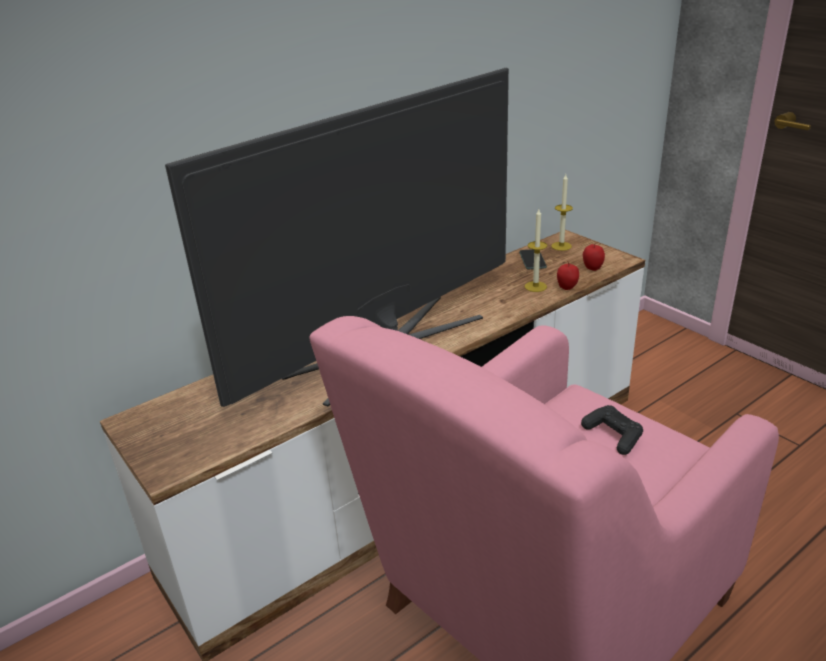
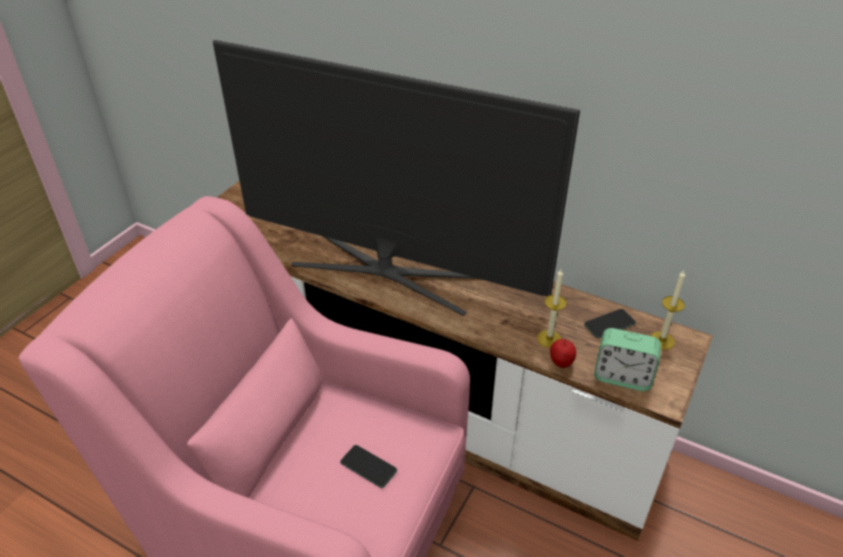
camera: 65 degrees right, 10 degrees up
black game controller [581,405,643,455] -> phone [340,445,397,488]
apple [583,242,605,271] -> alarm clock [594,328,661,391]

